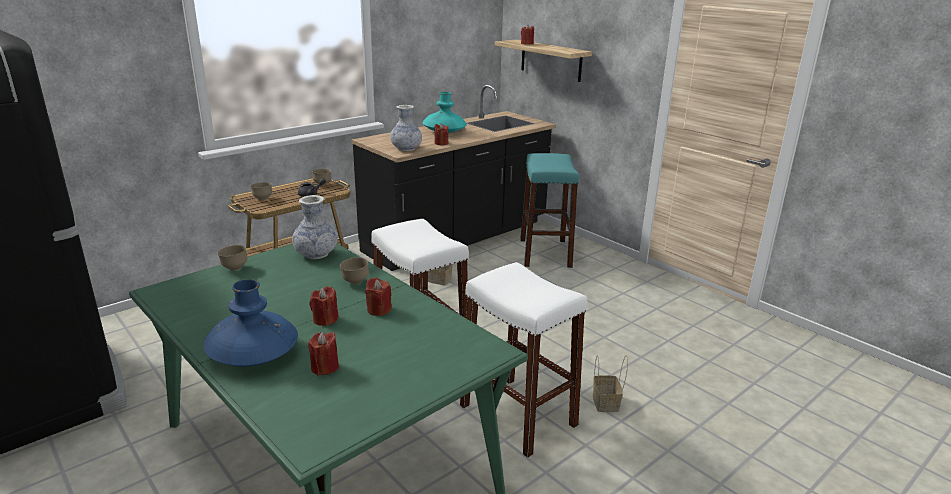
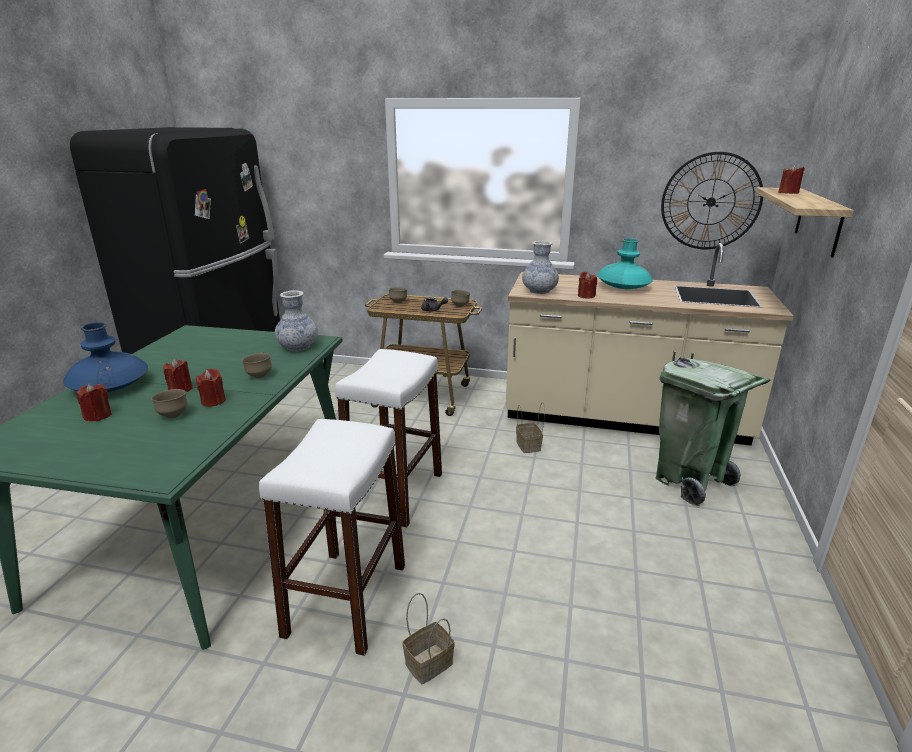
camera: 55 degrees right, 0 degrees up
brown bowl [218,245,248,271] -> brown bowl moved to [151,389,187,418]
black counter [351,85,556,271] -> beige counter [506,243,794,445]
turquoise stool [520,153,579,268] -> green trash can [656,357,770,507]
none -> wall clock [661,152,763,249]

